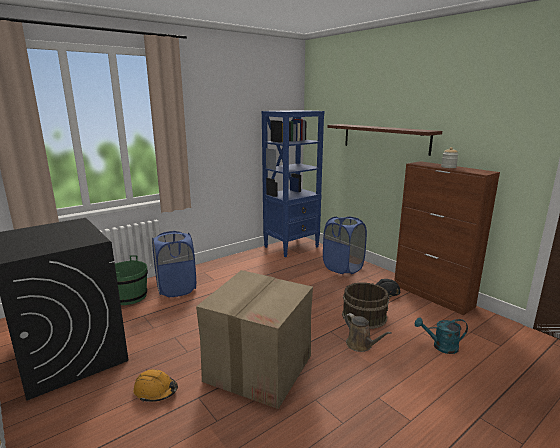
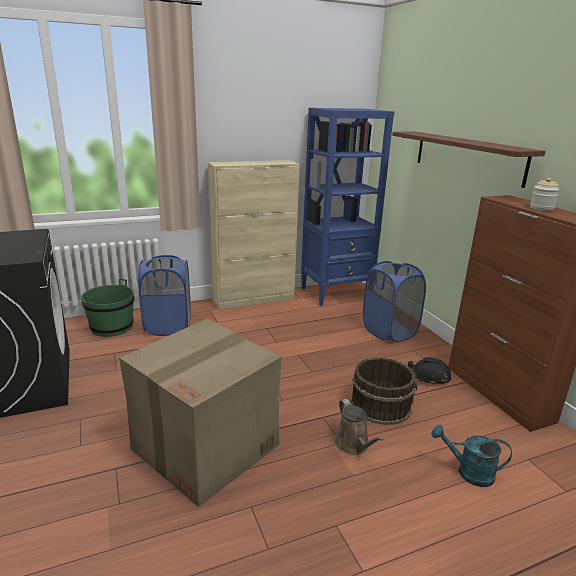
camera: 15 degrees right, 5 degrees up
orange hard hat [133,369,178,402] -> none
none -> beige cabinet [208,160,300,310]

